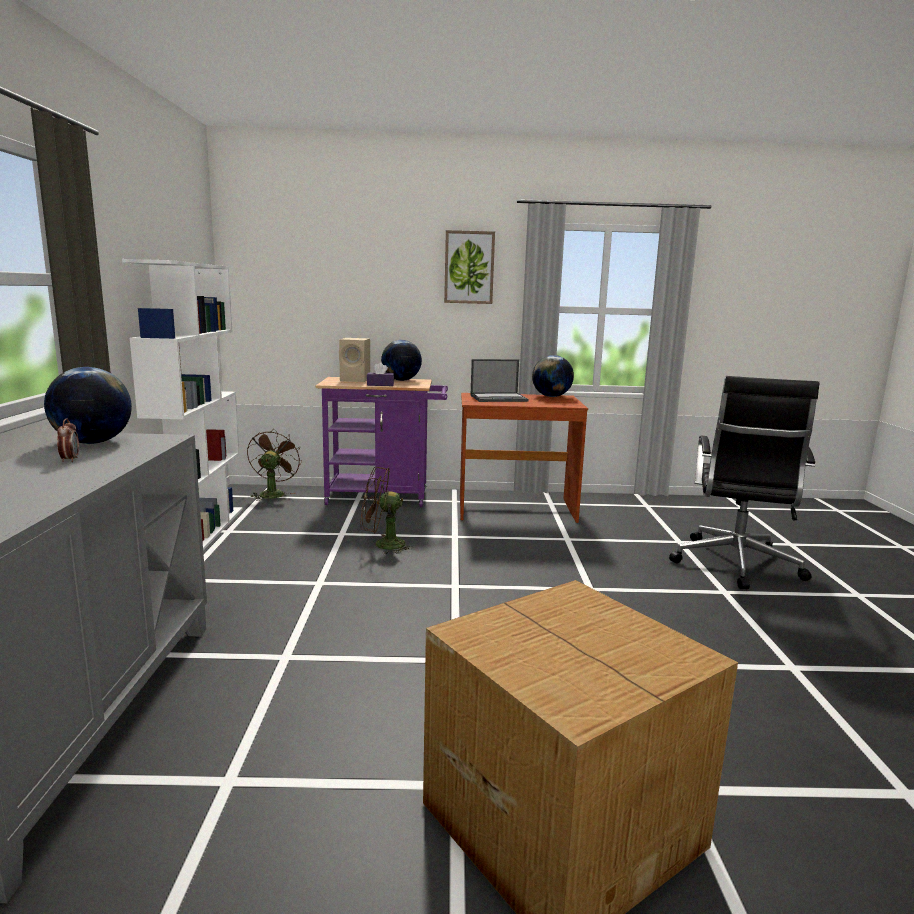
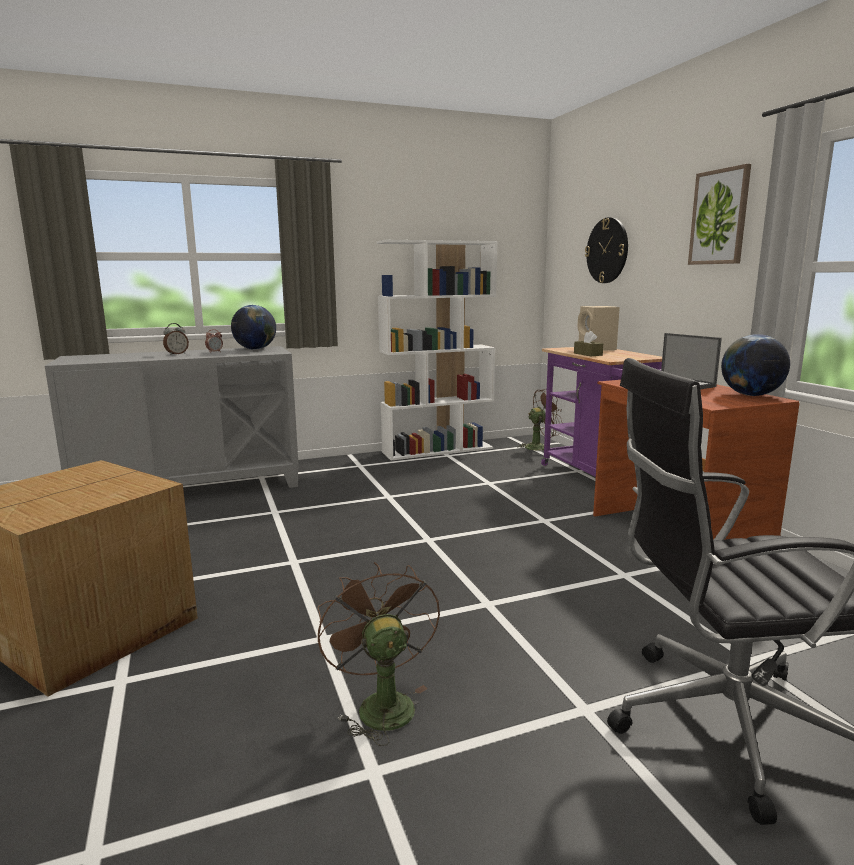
camera: 70 degrees right, 0 degrees up
brown fan [360,467,414,554] -> brown fan moved to [317,562,440,746]
purple tissue box [367,362,394,386] -> brown tissue box [574,331,603,356]
globe [381,340,422,381] -> none
none -> alarm clock [163,323,189,355]
none -> wall clock [585,217,628,283]

